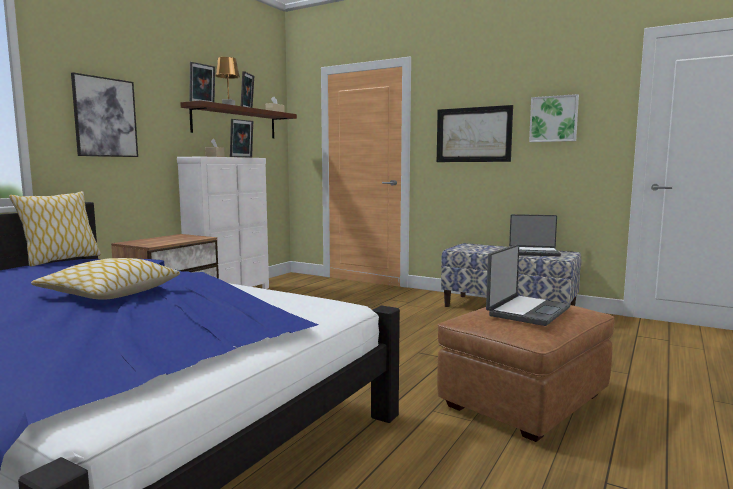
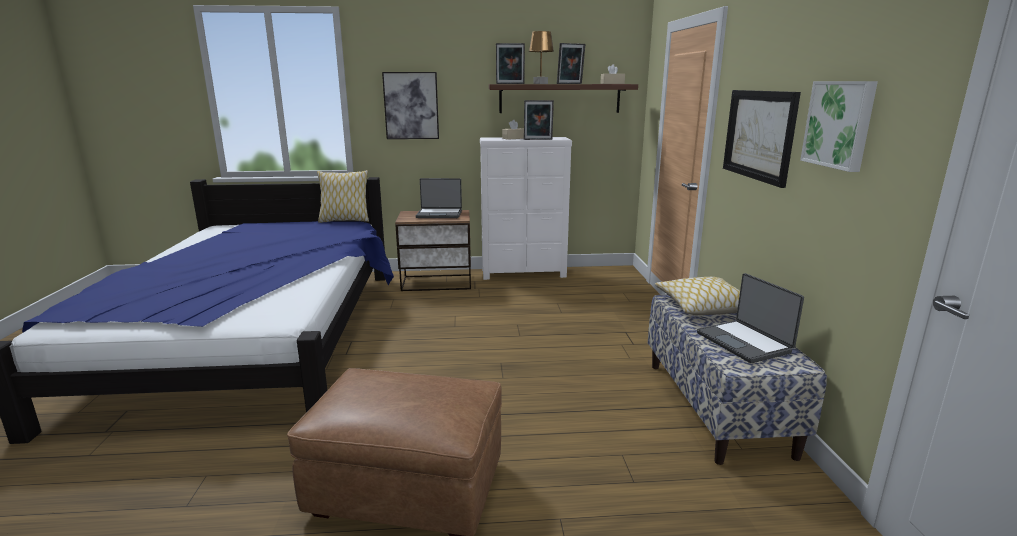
camera: 55 degrees right, 10 degrees up
pillow [31,258,180,300] -> pillow moved to [655,277,740,315]
laptop [486,244,571,326] -> laptop moved to [416,178,462,218]

